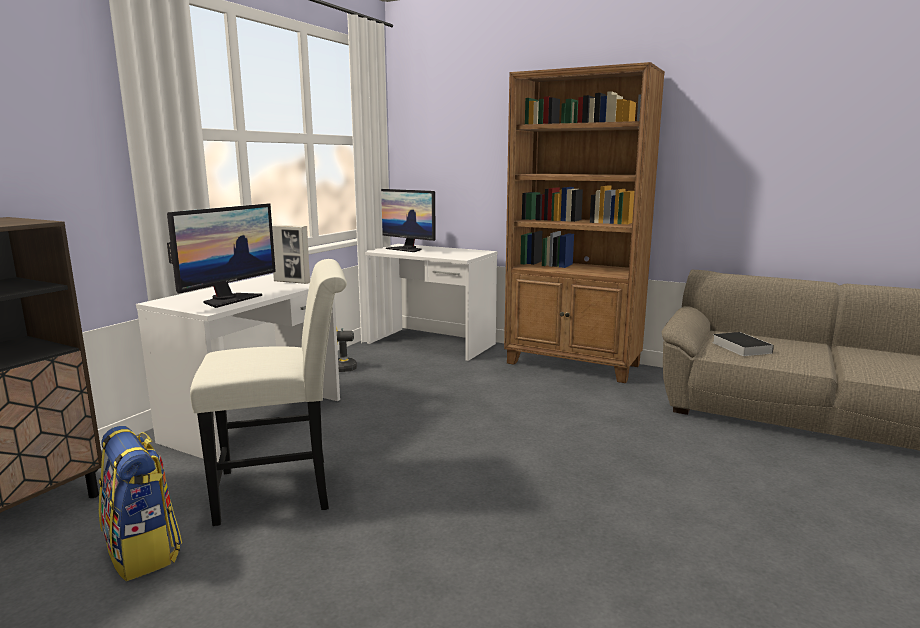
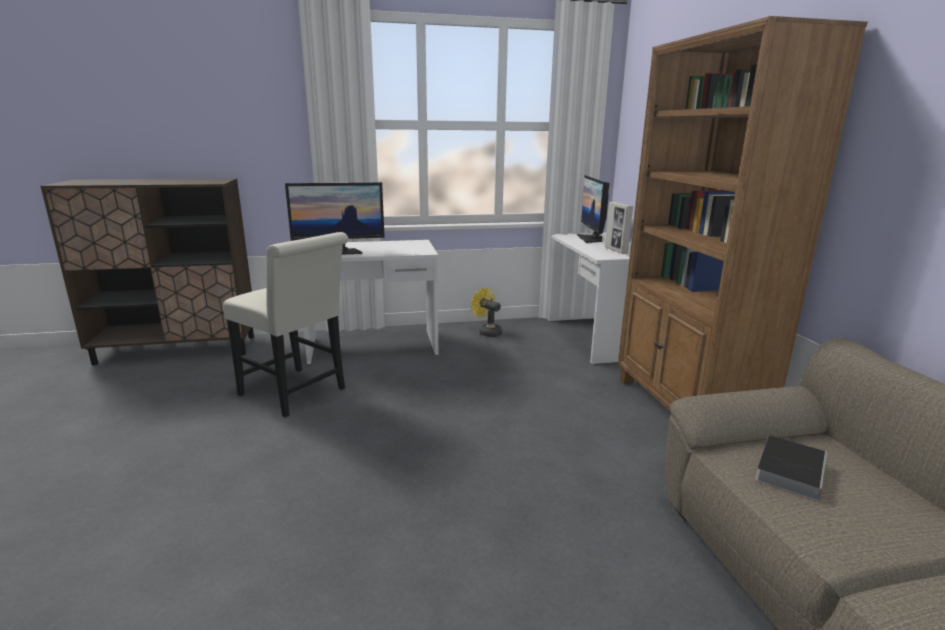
camera: 50 degrees right, 5 degrees up
backpack [99,426,182,581] -> none
picture frame [272,224,310,284] -> picture frame moved to [605,202,633,254]

